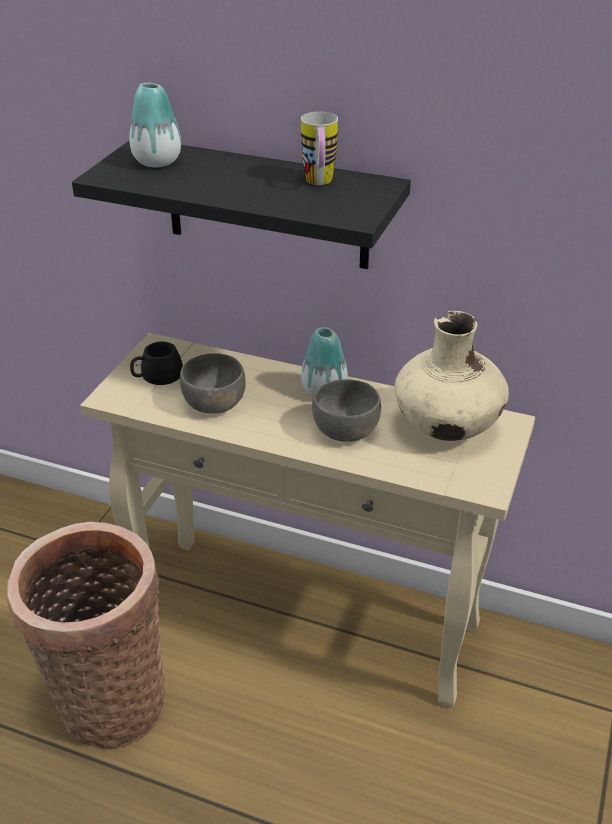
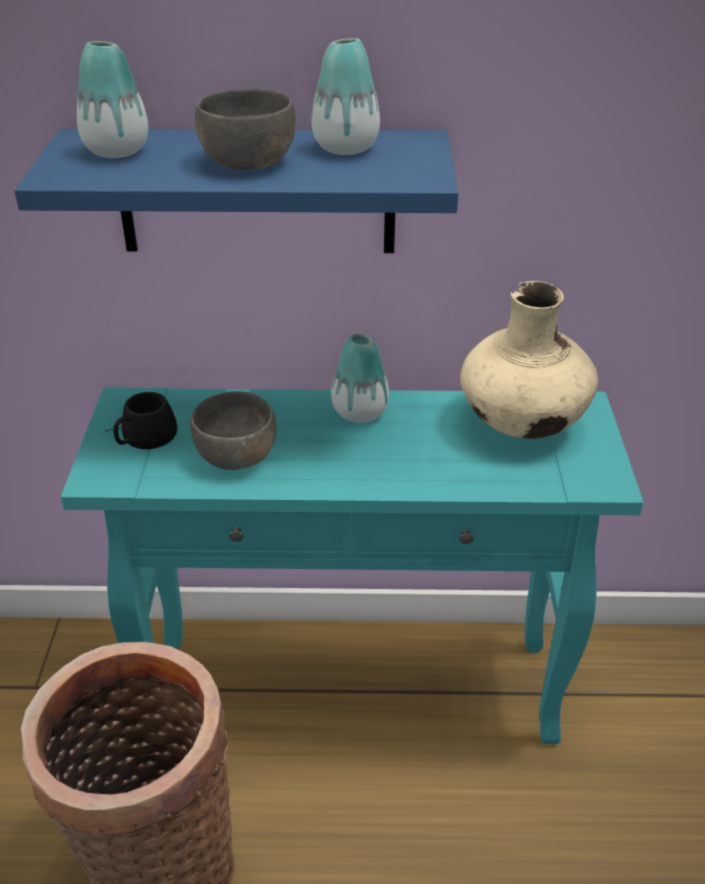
camera: 20 degrees left, 0 degrees up
black shelf [72,140,411,269] -> blue shelf [14,129,459,253]
beige console table [80,333,535,707] -> turquoise console table [61,387,643,744]
mug [301,112,338,185] -> vase [311,38,380,155]
grey bowl [312,379,381,442] -> grey bowl moved to [195,89,296,170]

